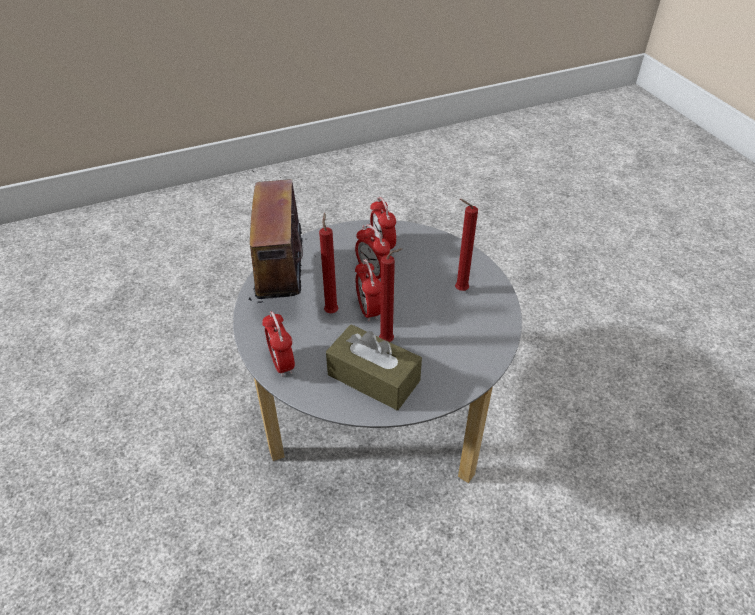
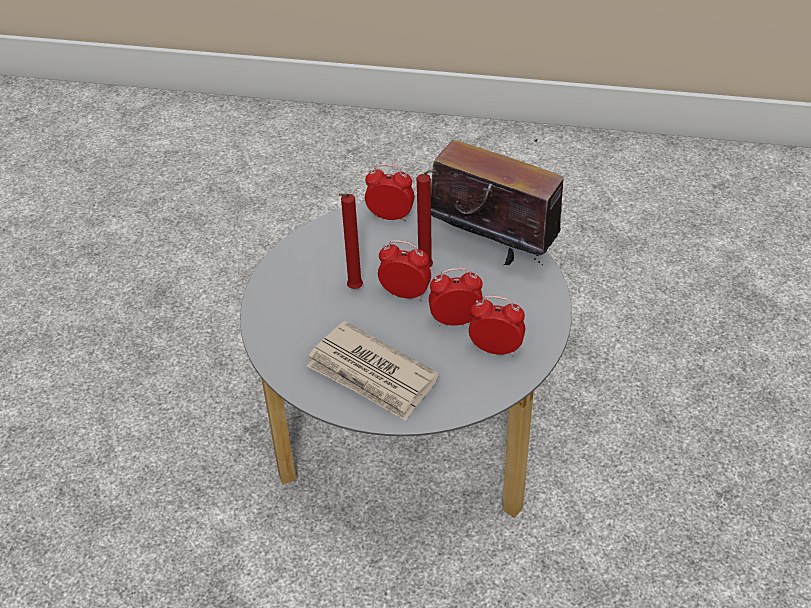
camera: 125 degrees right, 0 degrees up
brown tissue box [326,324,422,410] -> none
red candle [455,199,478,291] -> newspaper [307,321,439,421]

